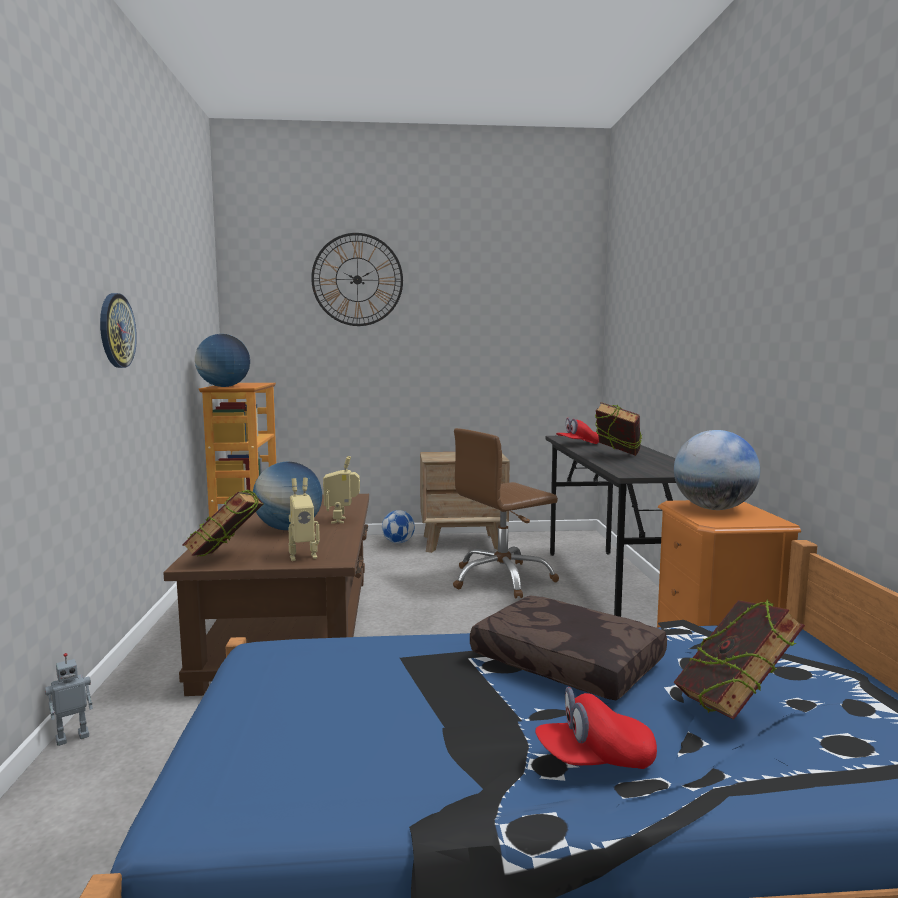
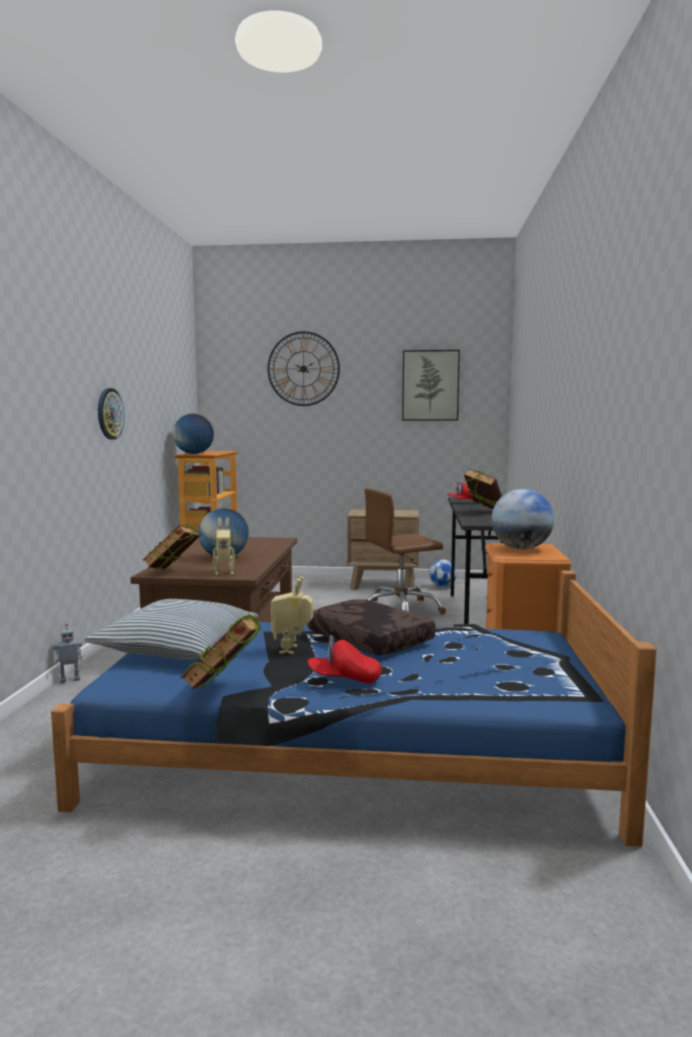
camera: 10 degrees right, 0 degrees up
toy robot [323,456,360,523] -> toy robot moved to [271,576,313,654]
football [382,510,415,543] -> football moved to [429,559,457,587]
book [673,599,805,720] -> book moved to [181,614,262,690]
none -> pillow [84,599,258,660]
none -> picture [402,350,460,420]

